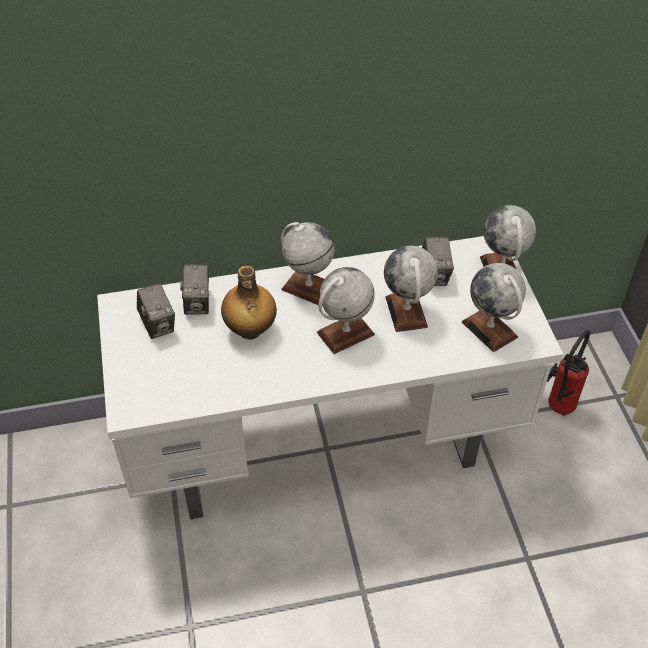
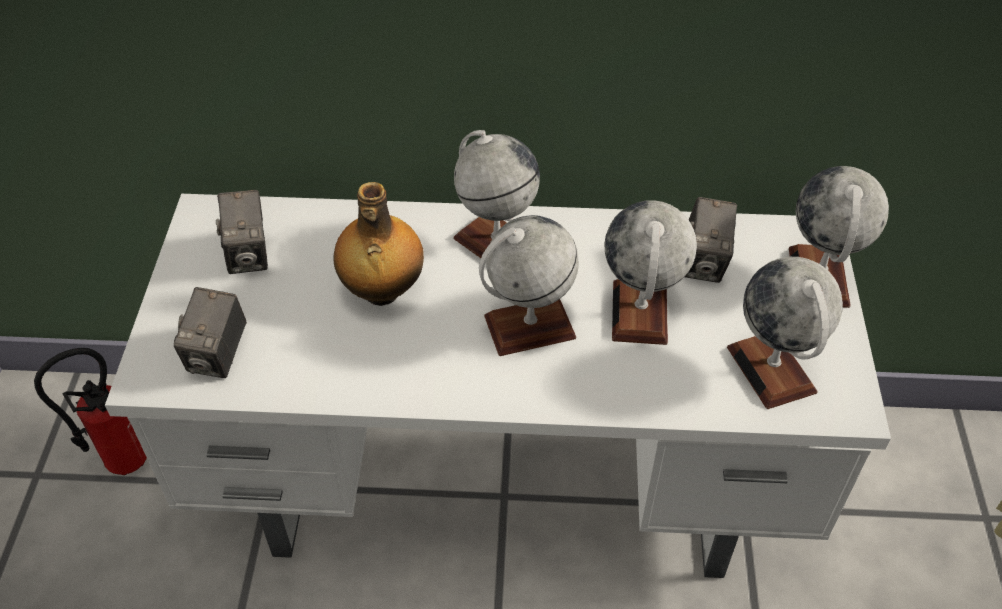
camera: 15 degrees right, 0 degrees up
camera [180,264,209,315] -> camera moved to [174,287,247,378]
fire extinguisher [547,330,590,415] -> fire extinguisher moved to [34,348,147,475]

